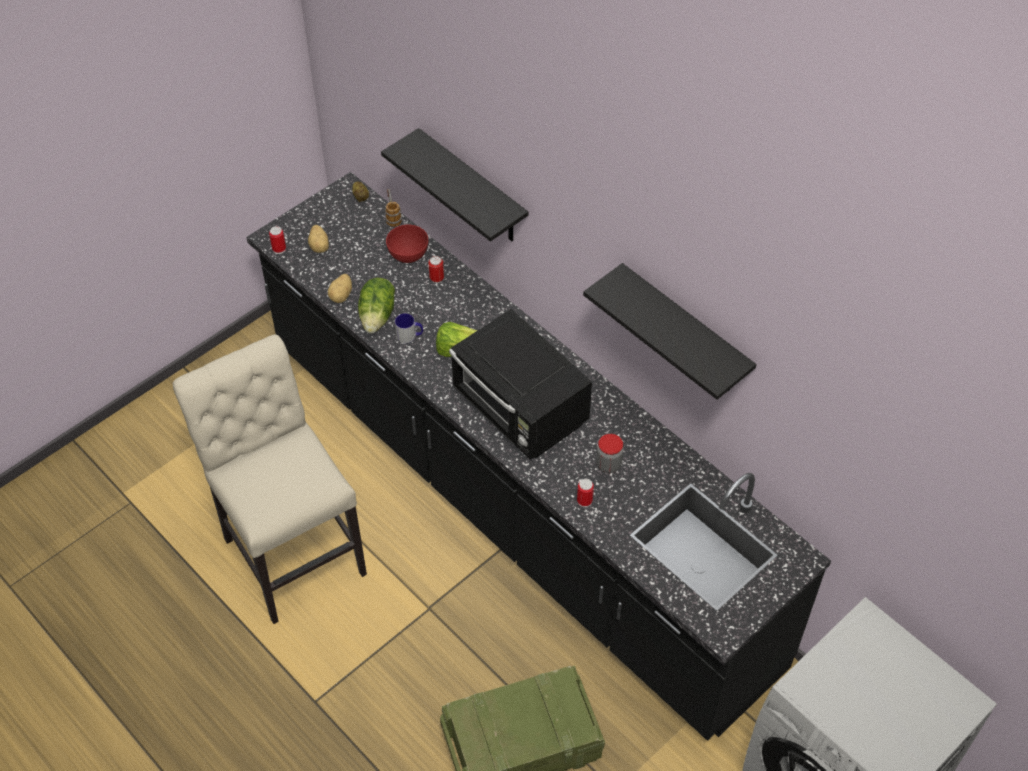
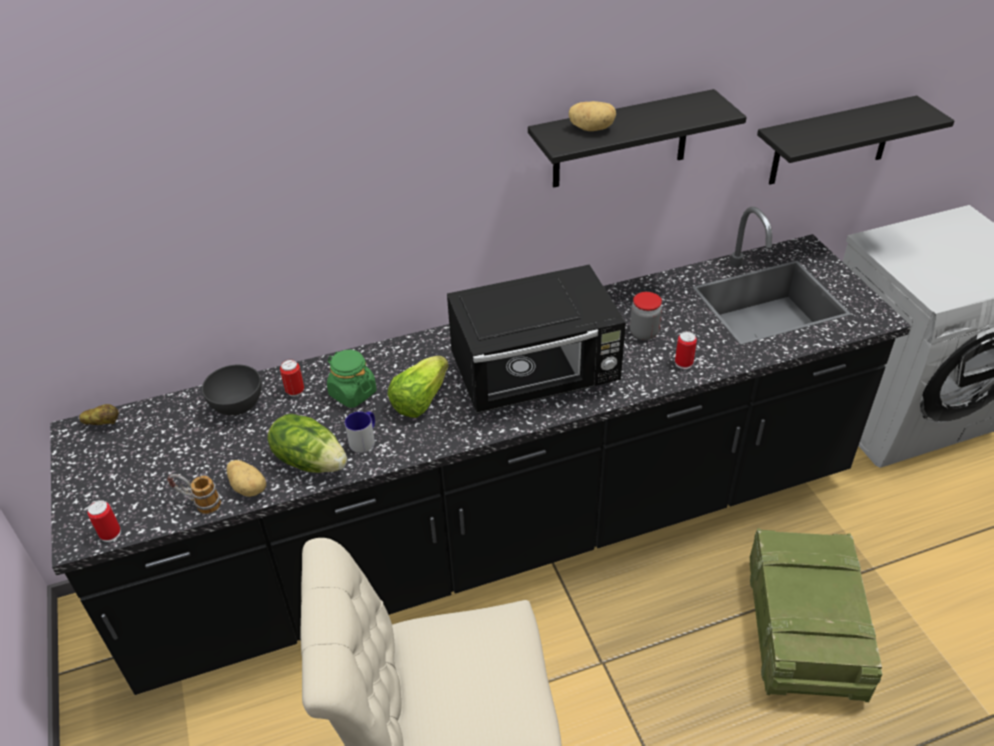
camera: 65 degrees left, 10 degrees down
potato [308,225,329,253] -> potato moved to [569,101,616,131]
black shelf [381,128,529,242] -> black shelf moved to [757,95,954,184]
mug [385,189,402,227] -> mug moved to [167,474,221,514]
red bowl [386,225,428,263] -> grey bowl [202,365,261,416]
none -> green jar [327,350,377,408]

